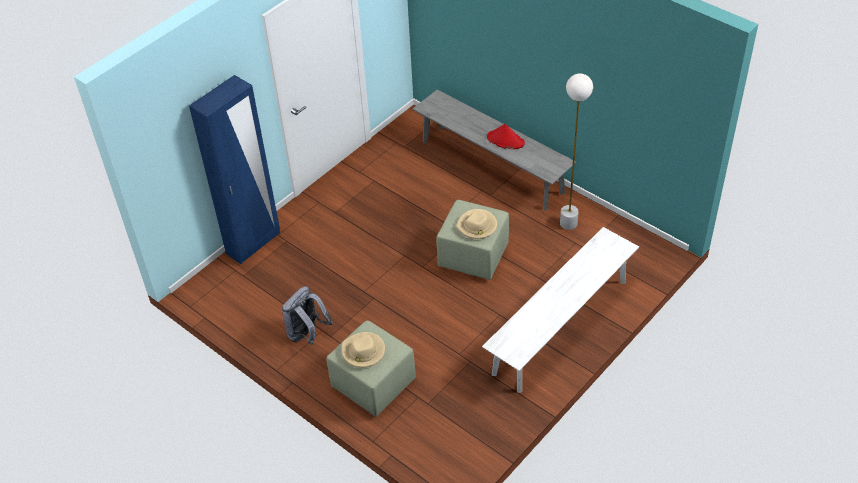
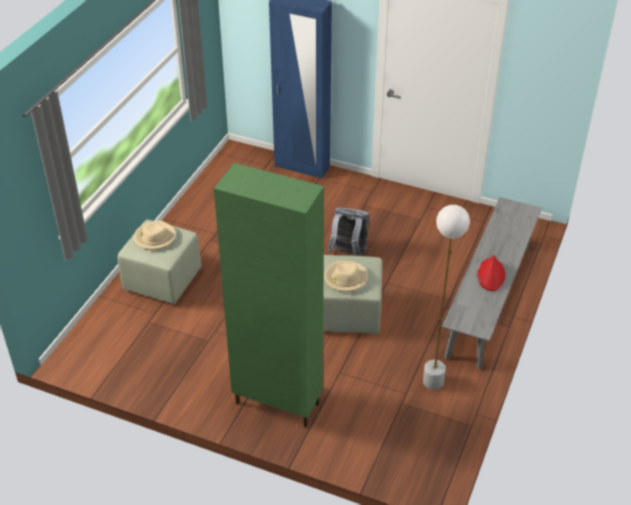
camera: 70 degrees right, 5 degrees down
grey backpack [282,286,333,345] -> grey backpack moved to [327,208,370,256]
white bench [482,227,639,393] -> green cabinet [214,163,324,427]

